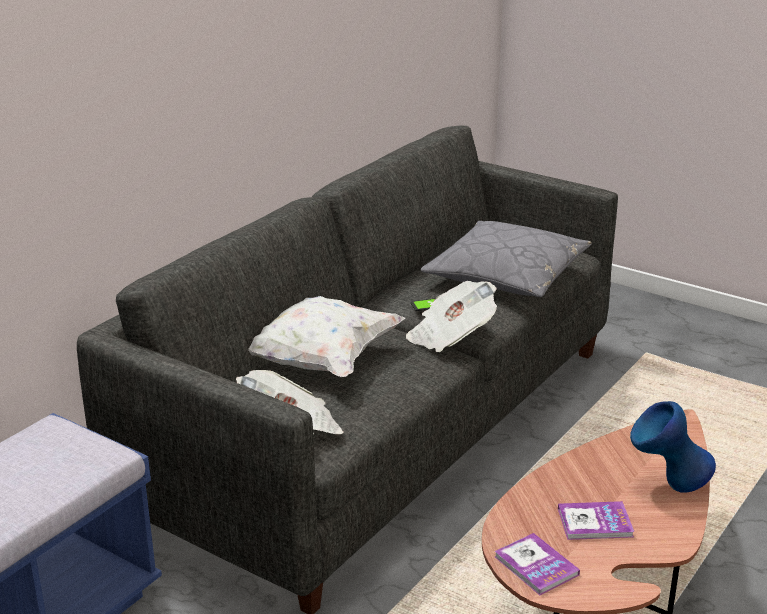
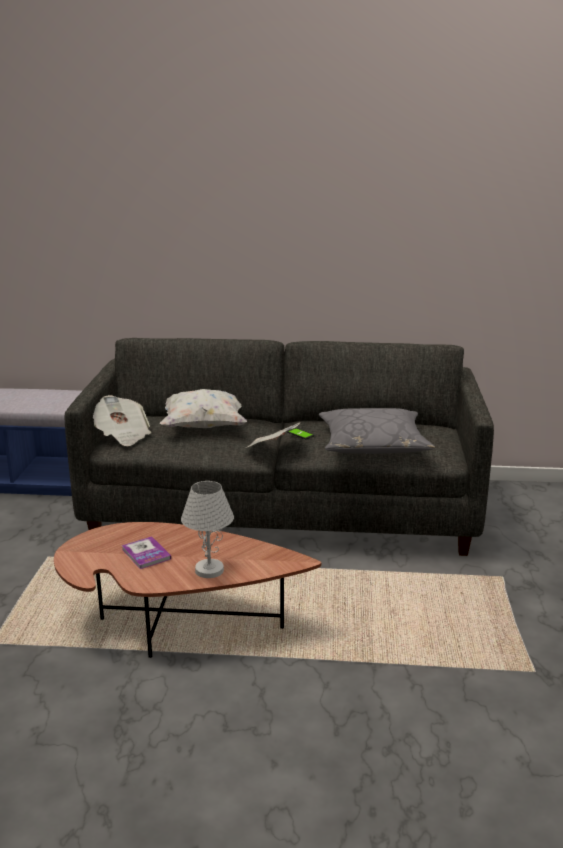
camera: 60 degrees right, 5 degrees down
book [495,533,580,595] -> none
blue vase [630,401,716,493] -> white table lamp [181,481,234,578]

